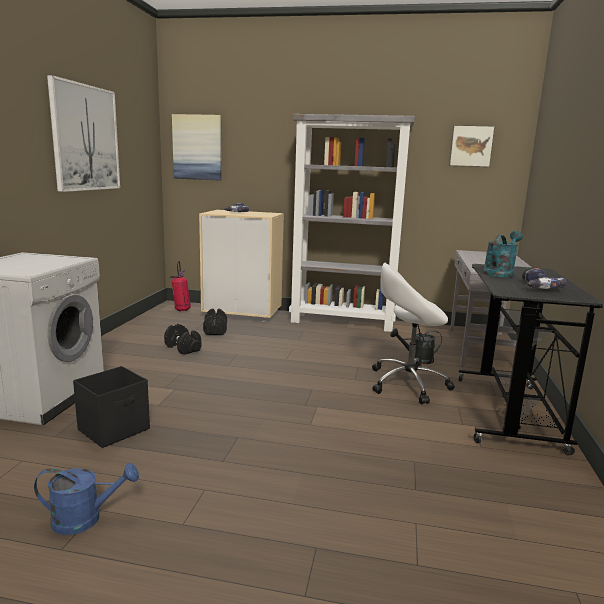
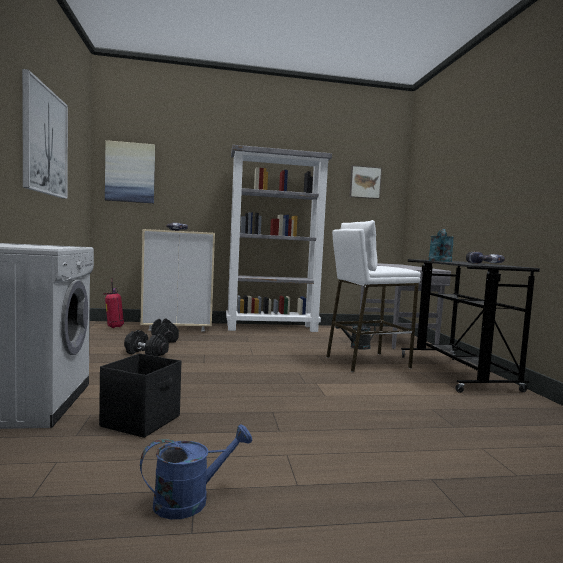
camera: 20 degrees left, 10 degrees down
white office chair [372,263,455,404] -> white stool [326,220,421,372]

